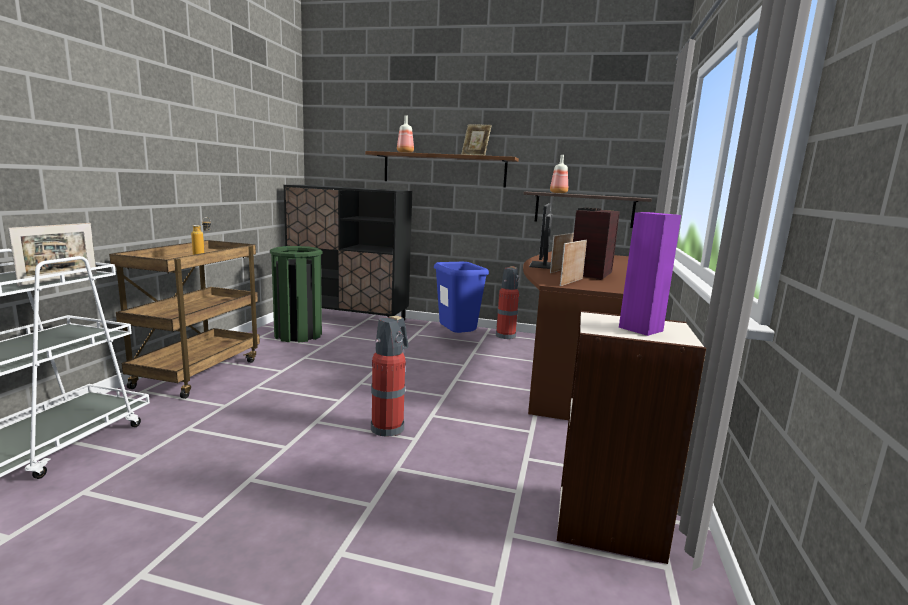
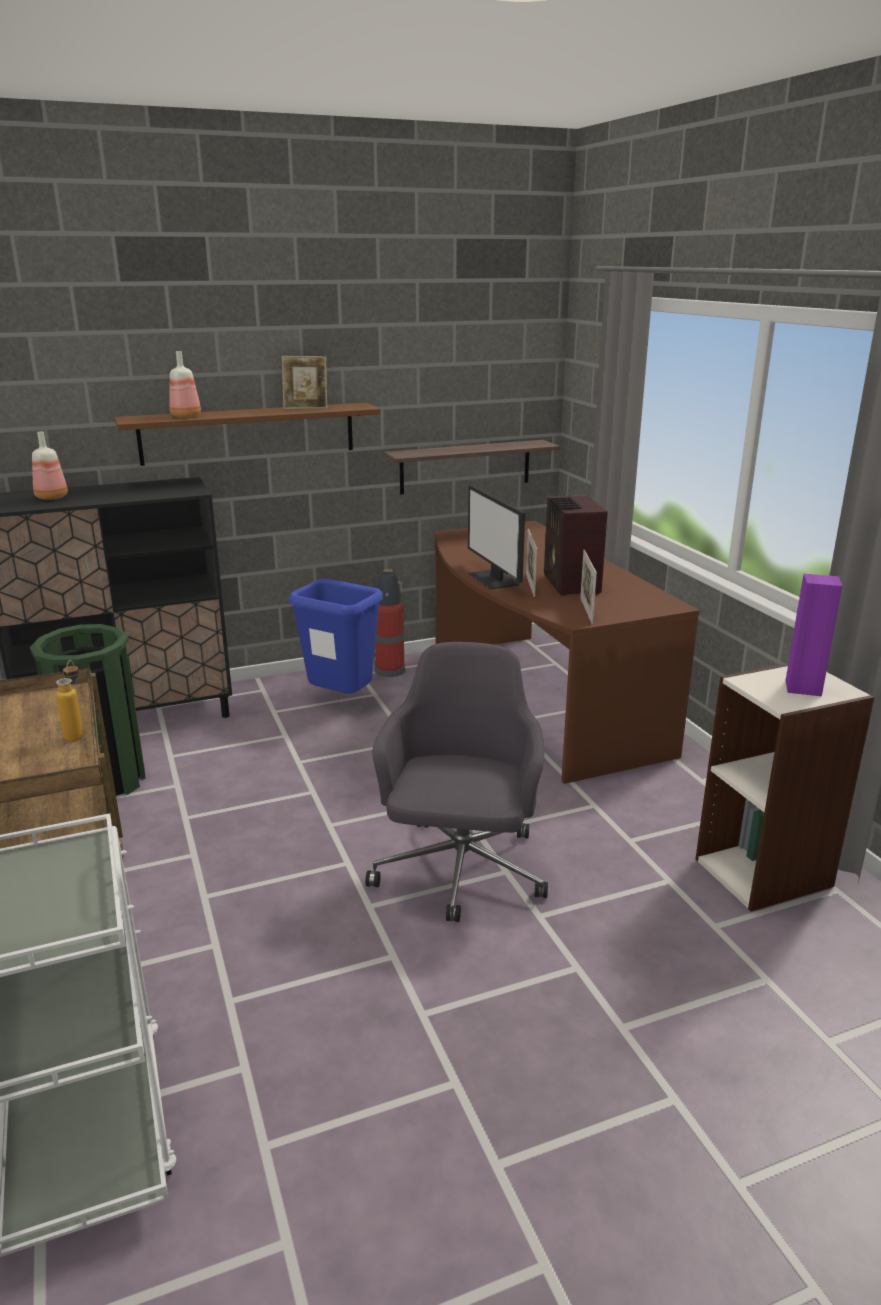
camera: 35 degrees left, 10 degrees up
picture frame [8,223,97,286] -> none
fire extinguisher [371,316,409,437] -> grey office chair [365,642,548,922]
bottle [550,155,568,193] -> bottle moved to [32,432,68,500]

